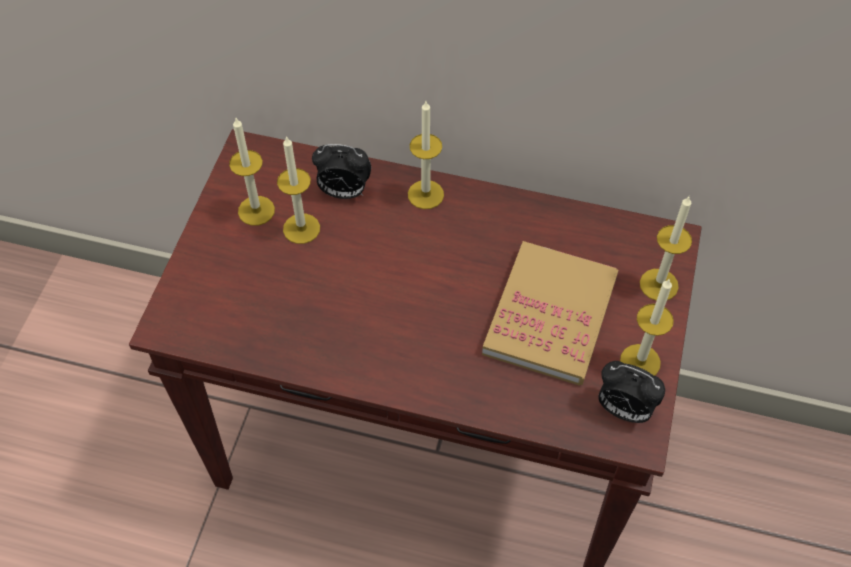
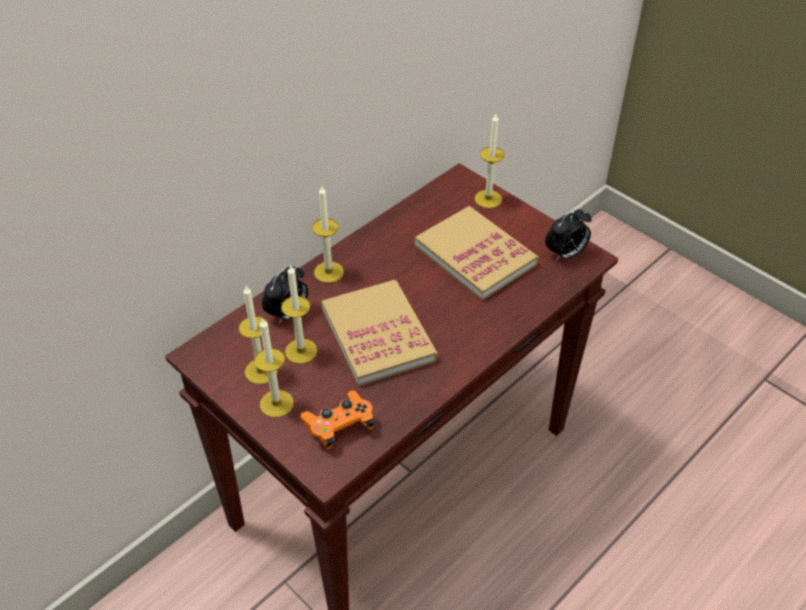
camera: 60 degrees left, 10 degrees down
candle [620,278,674,376] -> candle moved to [254,319,294,418]
none -> orange game controller [300,390,374,450]
none -> book [321,280,438,387]

